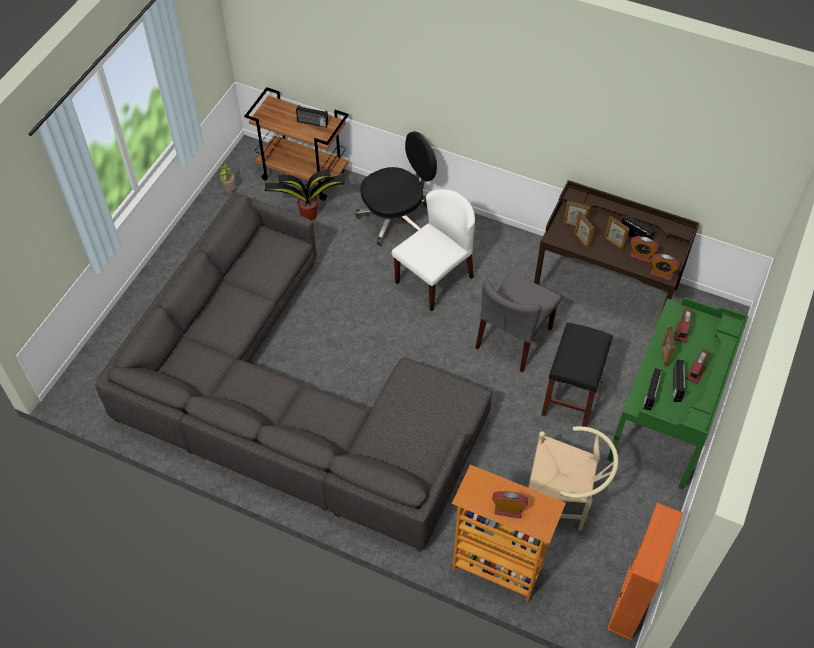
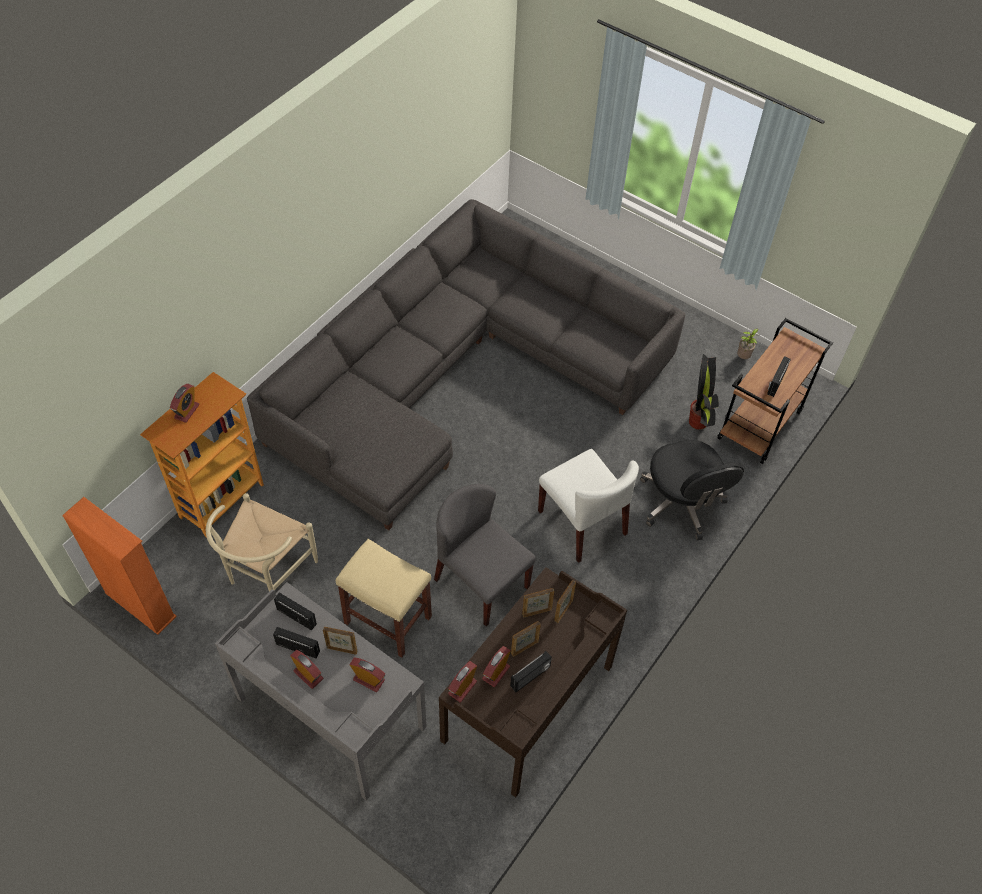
camera: 100 degrees right, 0 degrees up
black stool [541,322,612,427] -> beige stool [336,539,432,658]
green desk [607,297,748,489] -> grey desk [215,582,427,801]

